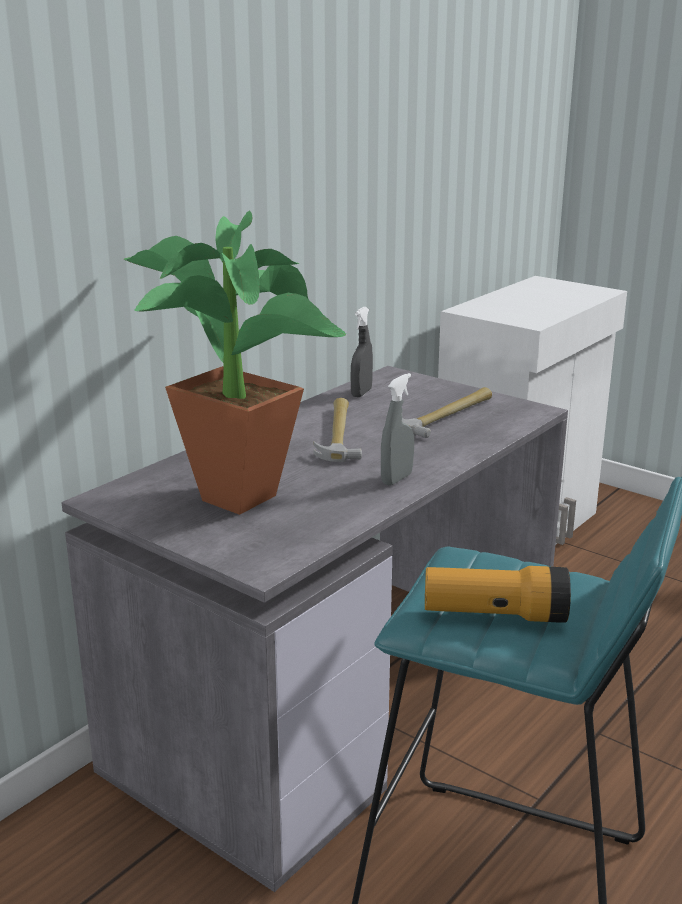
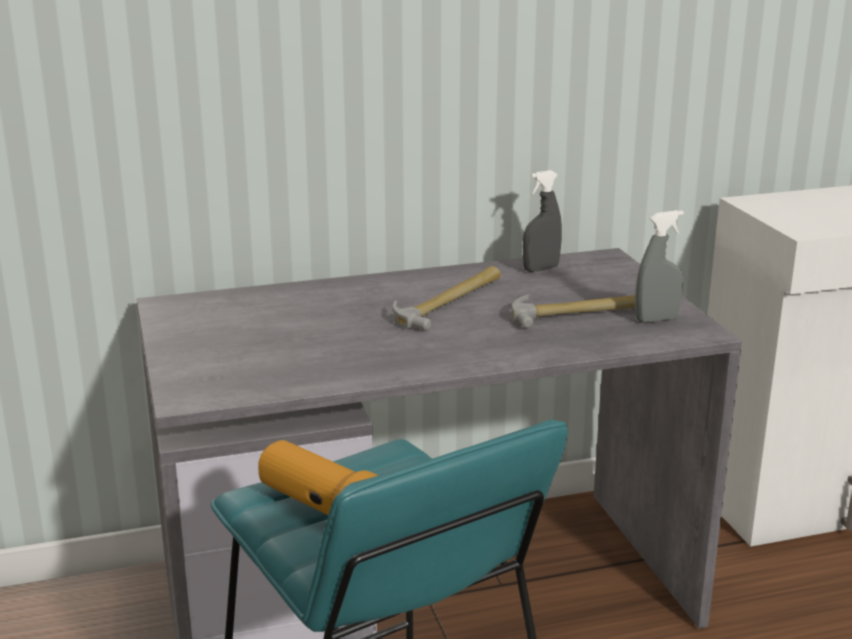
camera: 35 degrees right, 0 degrees up
potted plant [124,211,346,515] -> none
grey spray bottle [381,373,414,485] -> grey spray bottle moved to [635,210,684,323]

